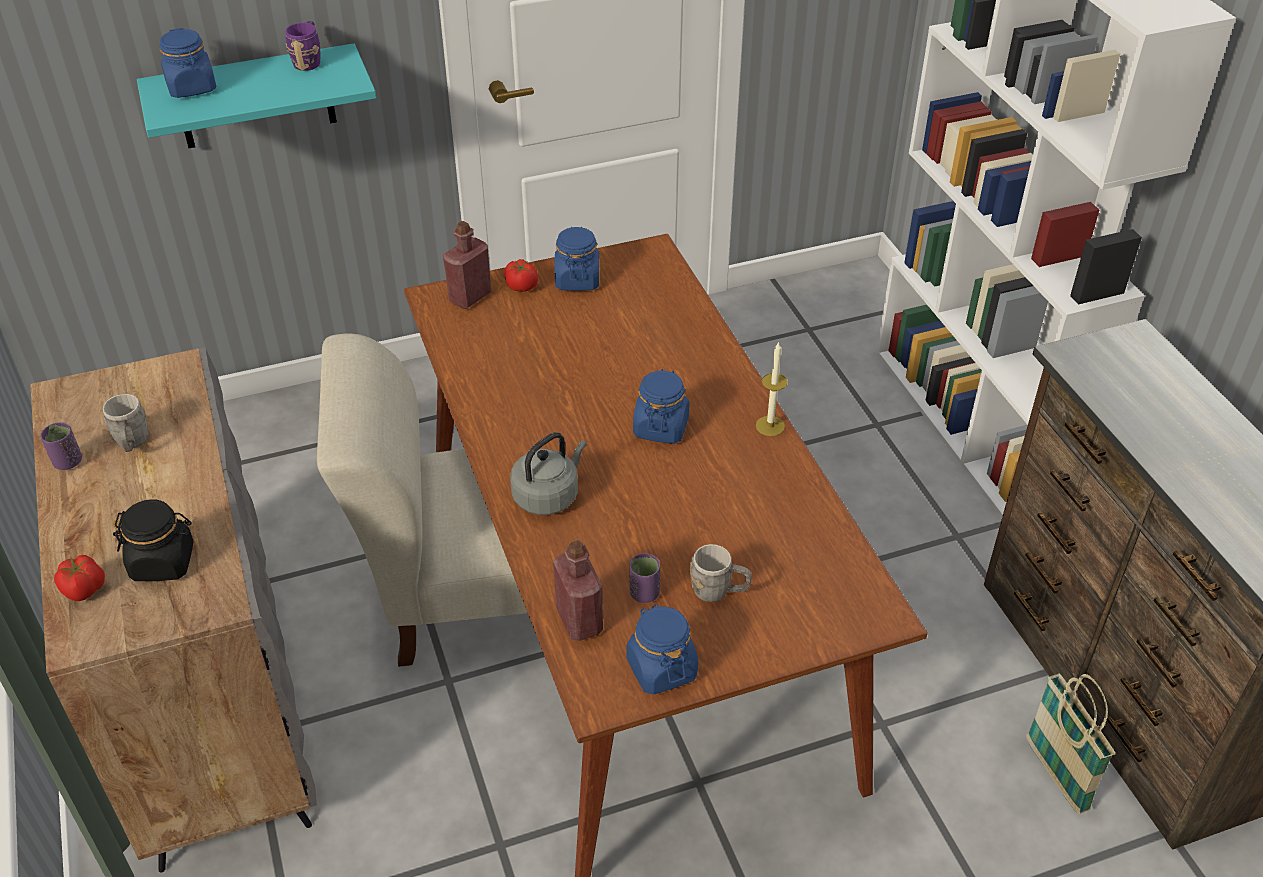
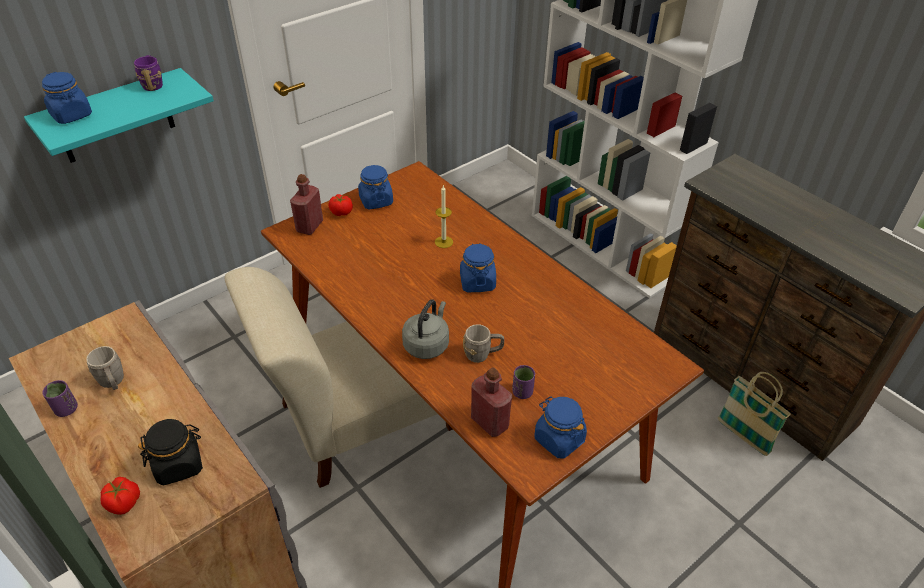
camera: 20 degrees left, 0 degrees up
grey mug [690,544,752,602] -> grey mug moved to [463,324,504,363]
candle [756,341,787,436] -> candle moved to [435,186,453,248]

